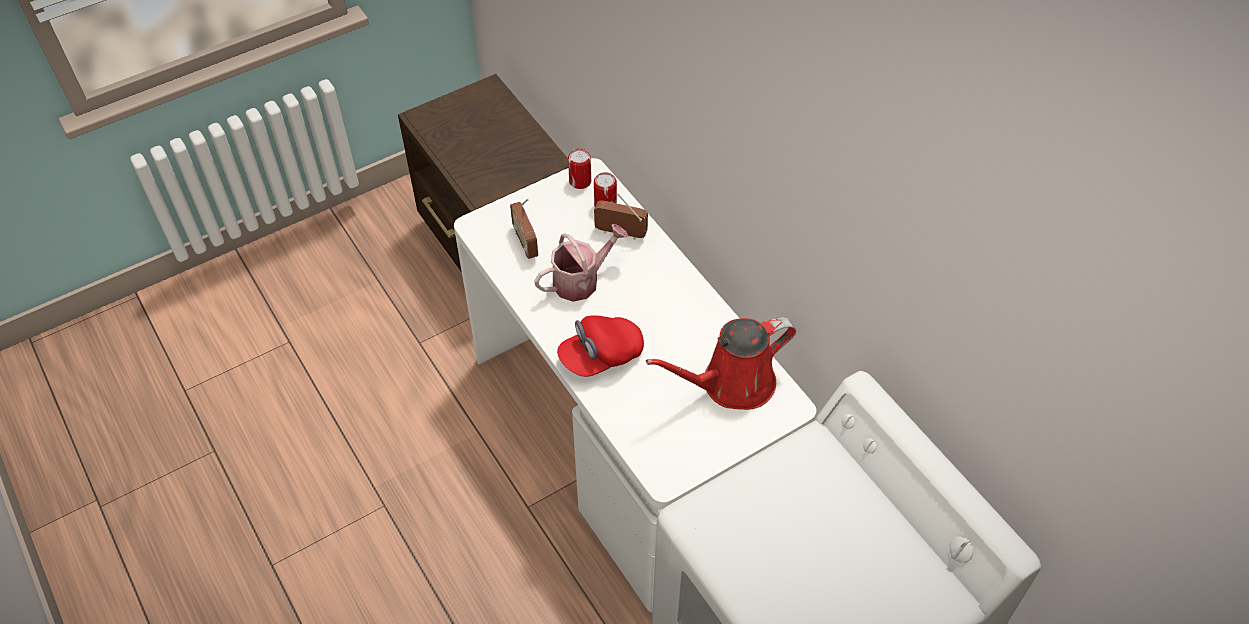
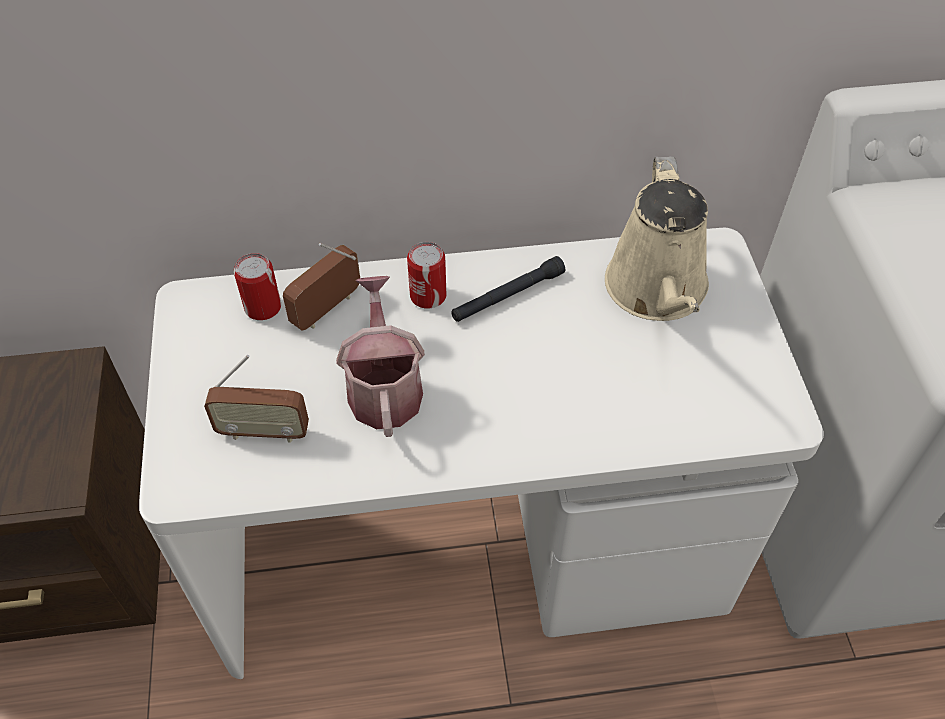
camera: 65 degrees left, 0 degrees up
red cap [557,315,644,377] -> none
can [568,148,591,189] -> can moved to [407,242,446,309]
red watering can [646,317,796,410] -> beige watering can [605,157,709,321]
none -> black flashlight [451,256,565,322]

